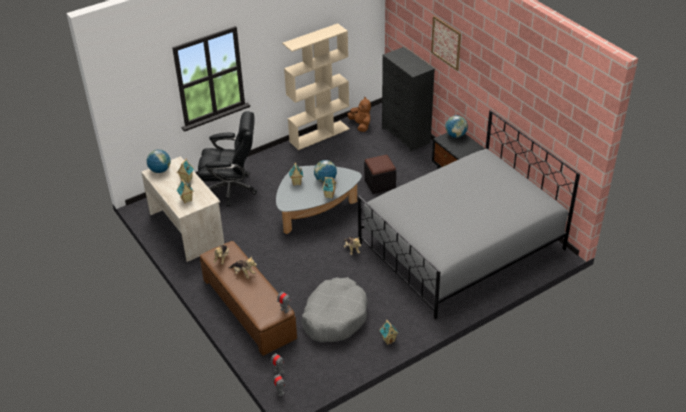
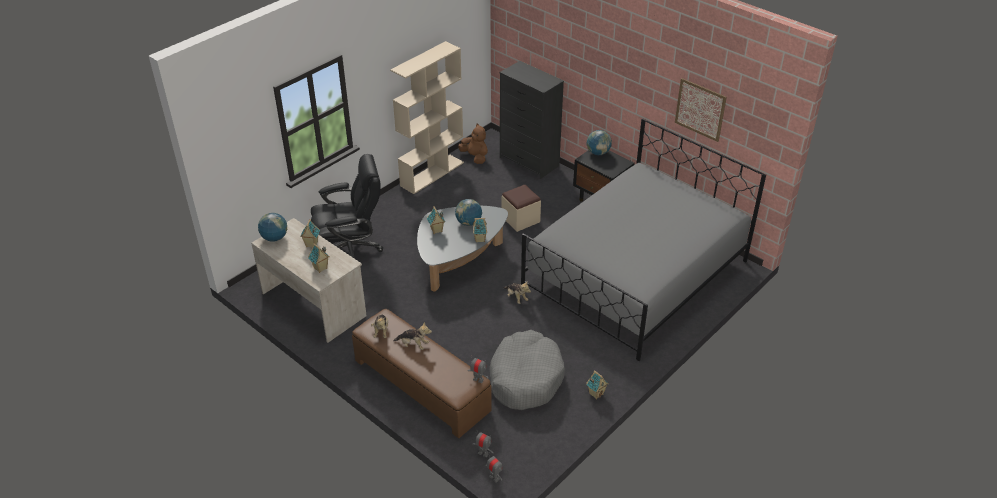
camera: 15 degrees left, 0 degrees up
black ottoman [364,154,396,194] -> beige ottoman [502,185,541,232]
picture [431,16,461,71] -> picture moved to [675,78,727,142]

